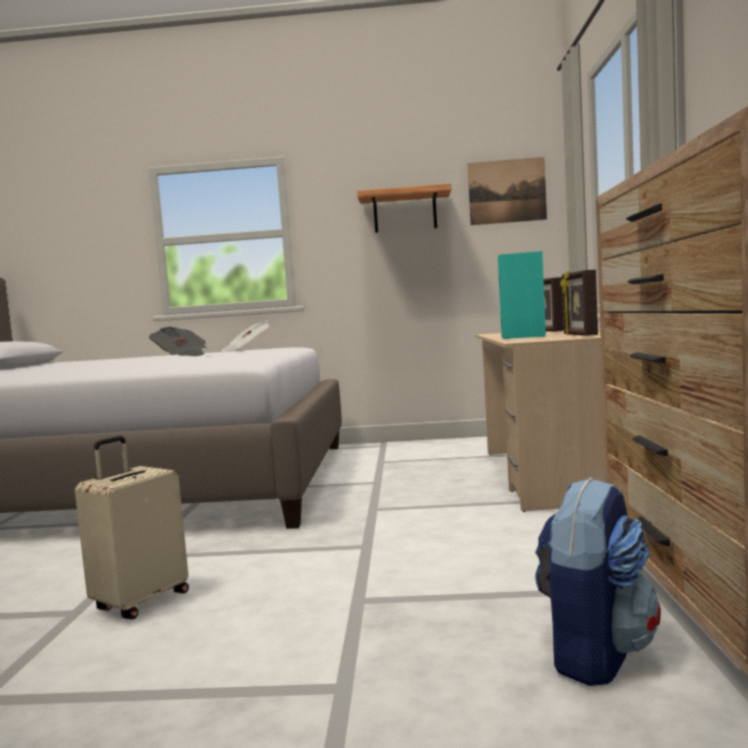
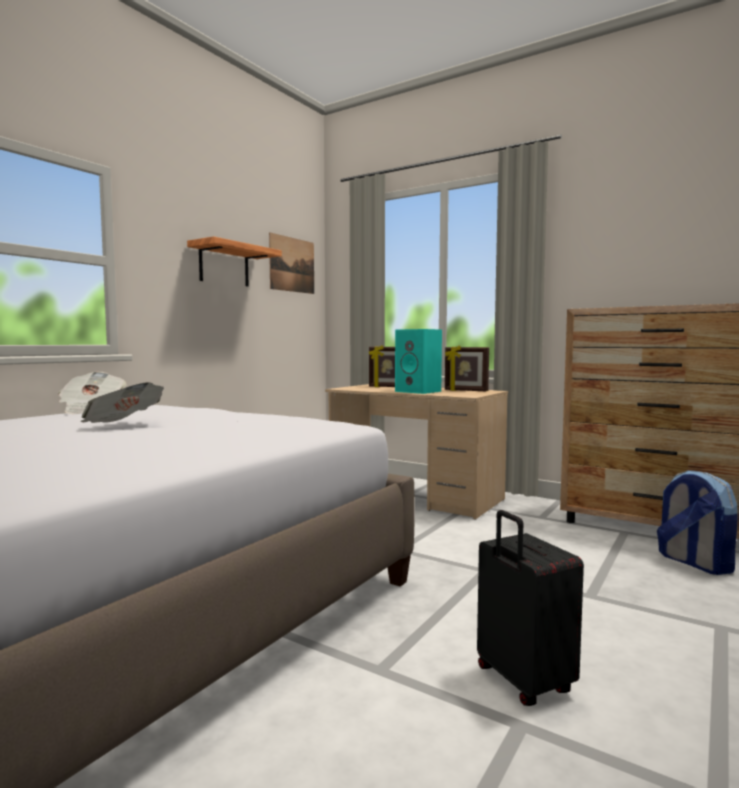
camera: 60 degrees left, 0 degrees up
beige suitcase [75,436,189,619] -> black suitcase [477,510,584,706]

